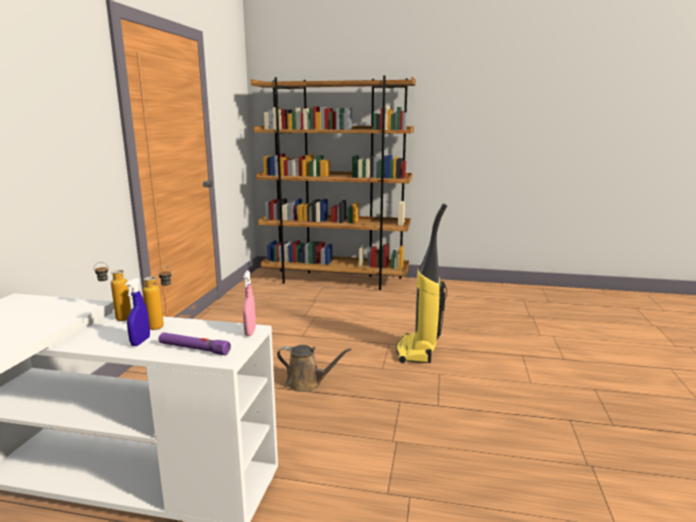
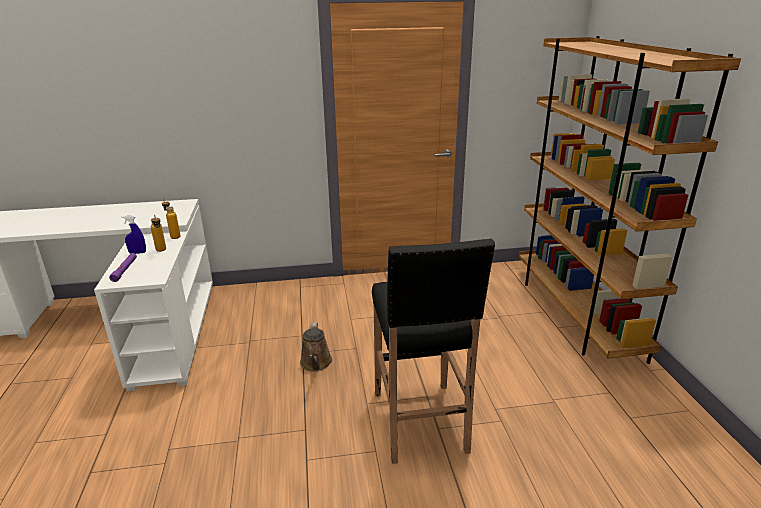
camera: 70 degrees right, 10 degrees up
pink spray bottle [243,271,256,336] -> none
vacuum cleaner [396,203,447,363] -> black stool [372,239,495,464]

